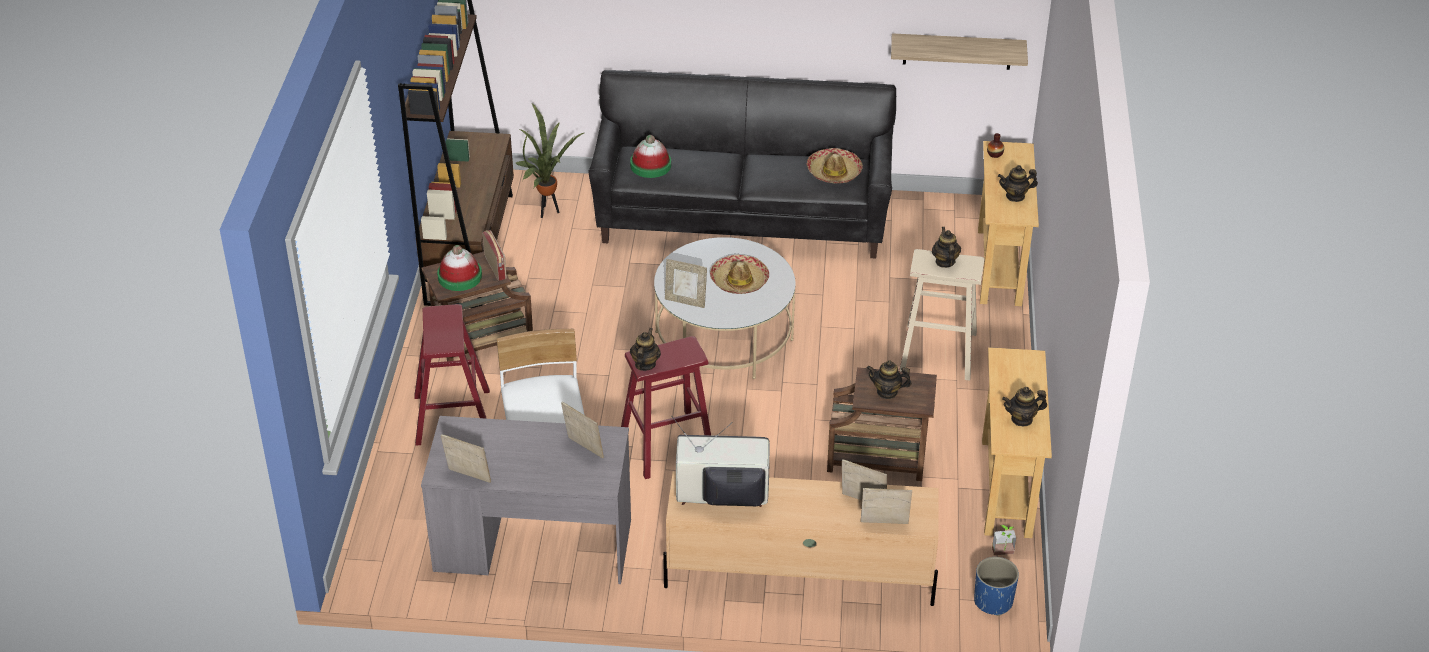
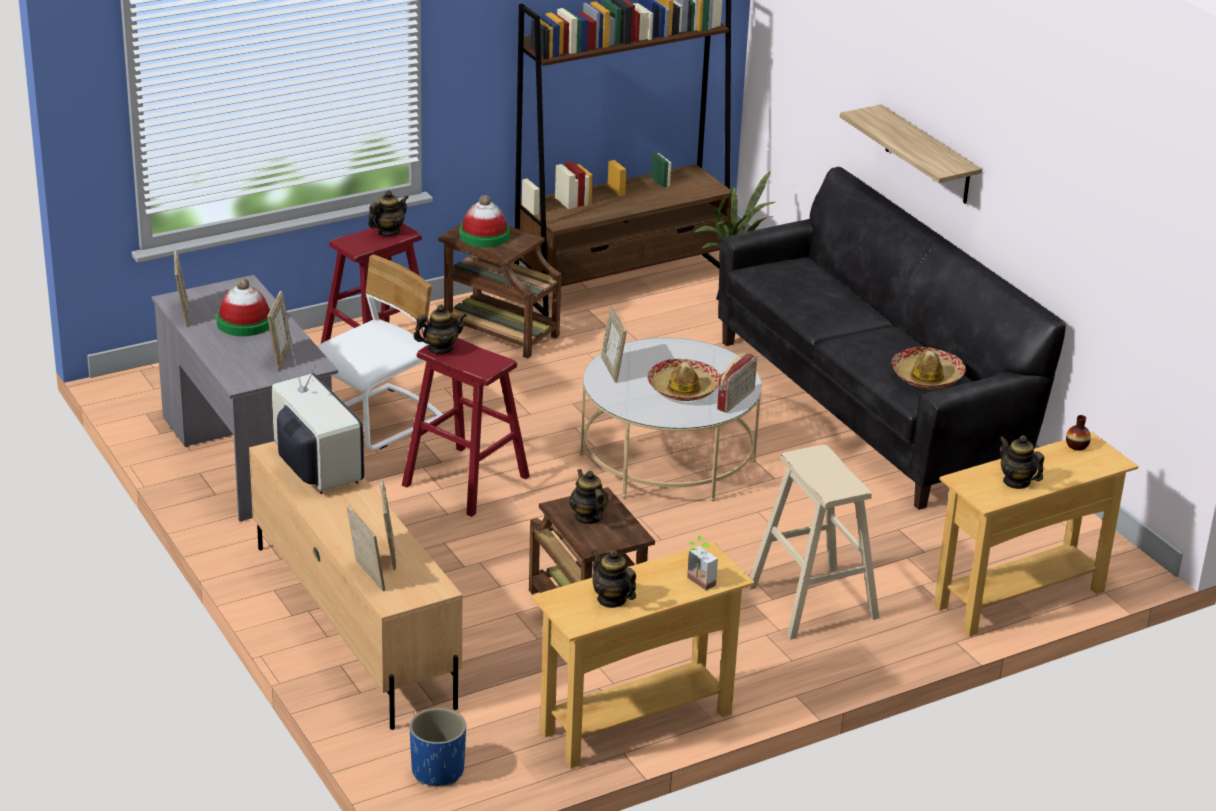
camera: 55 degrees right, 10 degrees down
radio [482,230,507,281] -> radio moved to [717,353,757,412]
hat [630,135,671,178] -> hat moved to [216,278,271,336]
shelf [891,33,1028,70] -> shelf moved to [840,104,982,204]
teapot [932,227,961,268] -> teapot moved to [368,190,409,236]
potted plant [992,525,1016,555] -> potted plant moved to [687,536,718,590]

